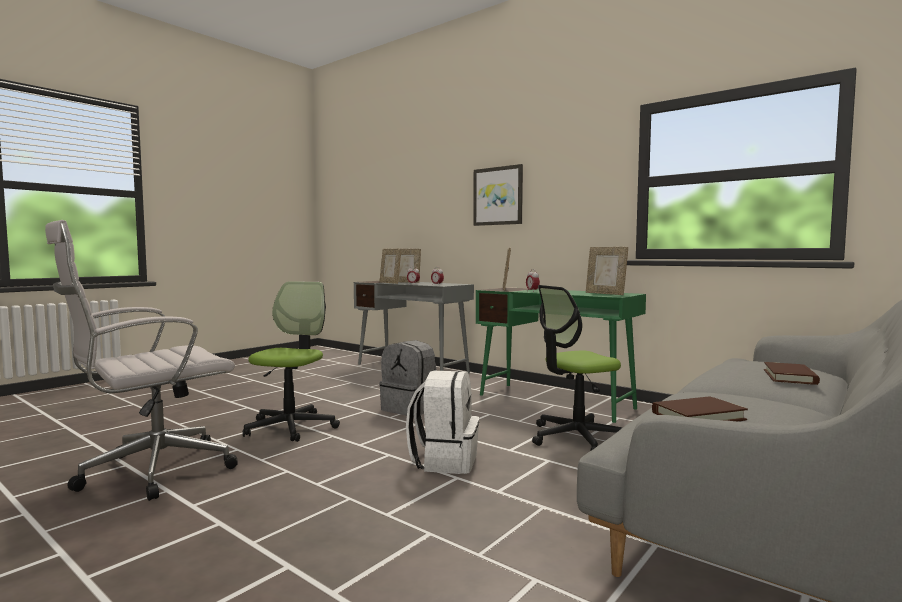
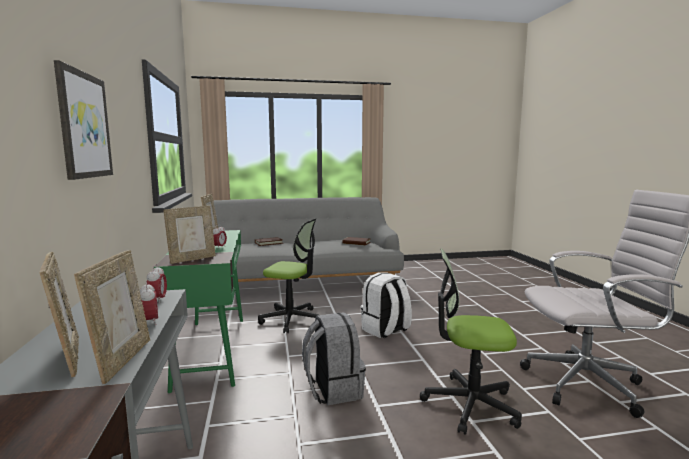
camera: 140 degrees left, 5 degrees up
office chair [243,281,340,442] -> office chair turned 45 degrees clockwise [420,248,522,435]

